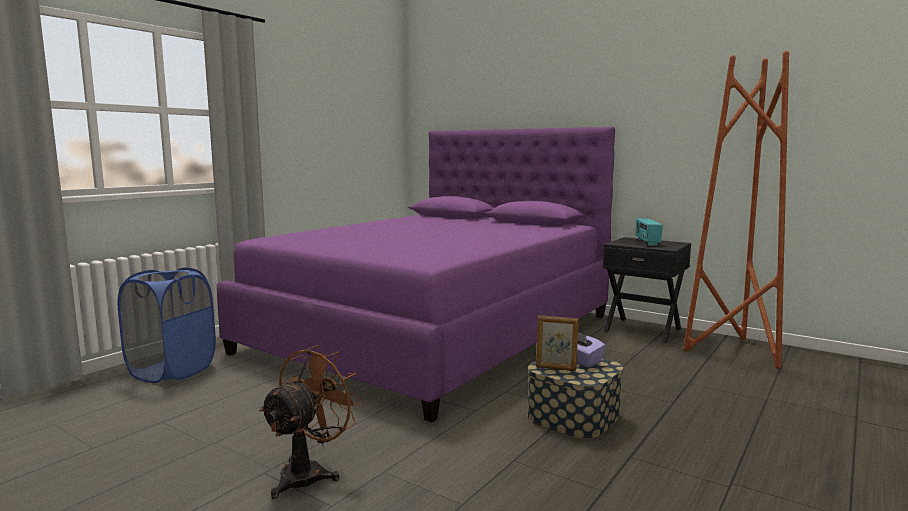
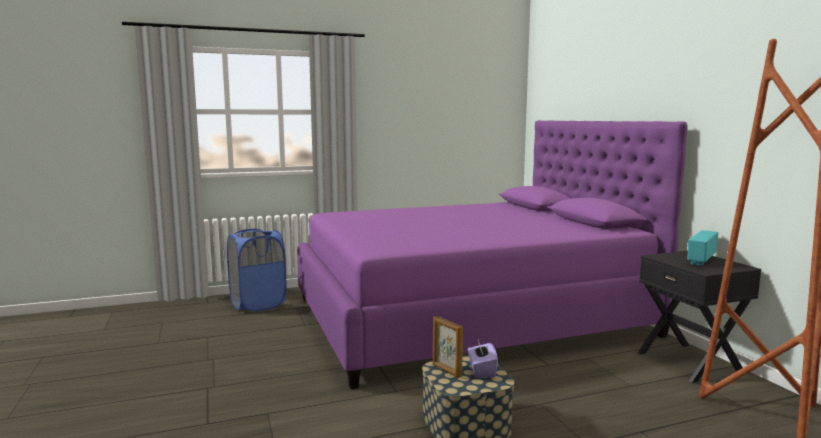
camera: 35 degrees right, 0 degrees up
brown fan [259,345,363,499] -> none

